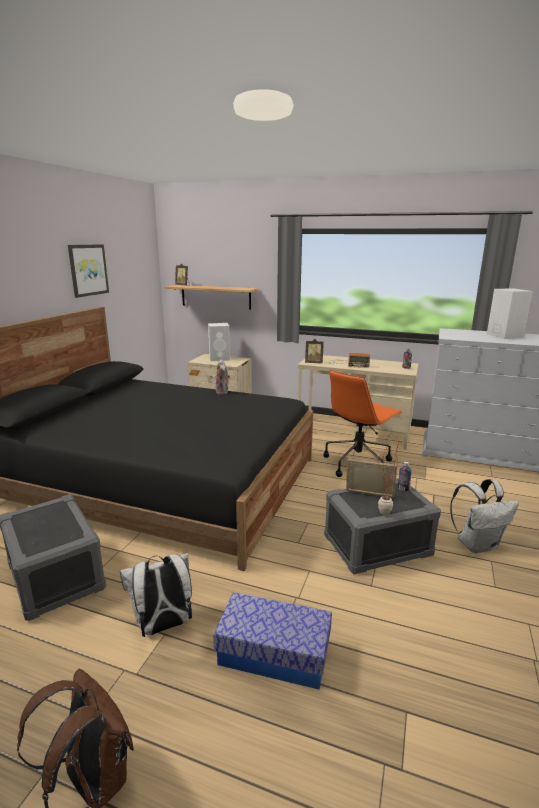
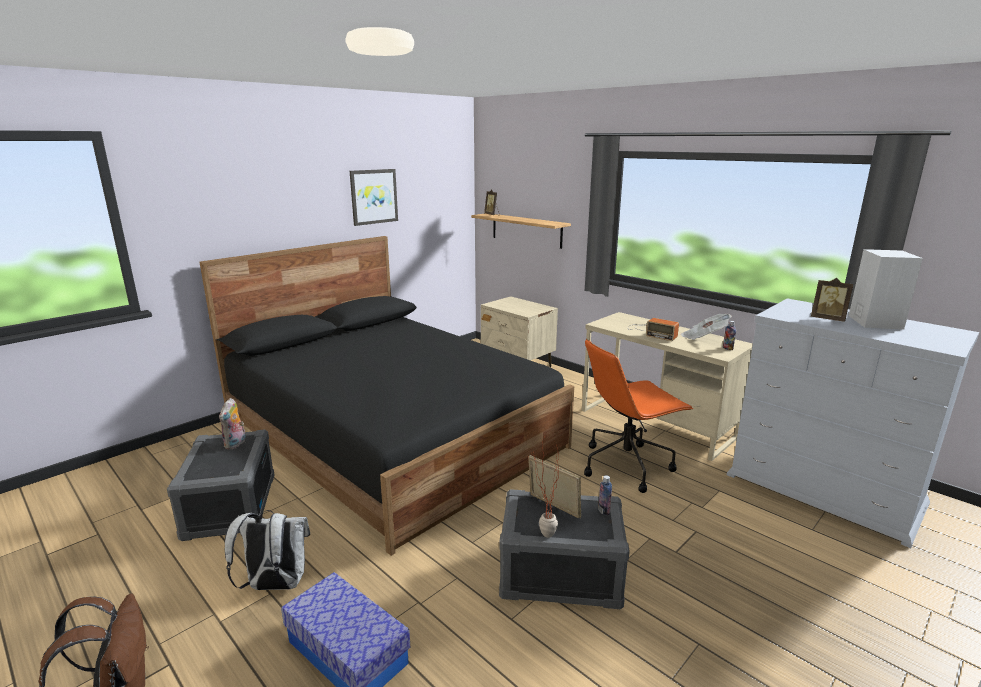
camera: 25 degrees right, 0 degrees up
white speaker [208,323,230,361] -> none
plush toy [216,359,230,395] -> plush toy moved to [219,398,246,449]
picture frame [305,339,324,364] -> picture frame moved to [811,278,854,322]
white backpack [450,479,519,553] -> none
none -> newspaper [681,314,732,340]

